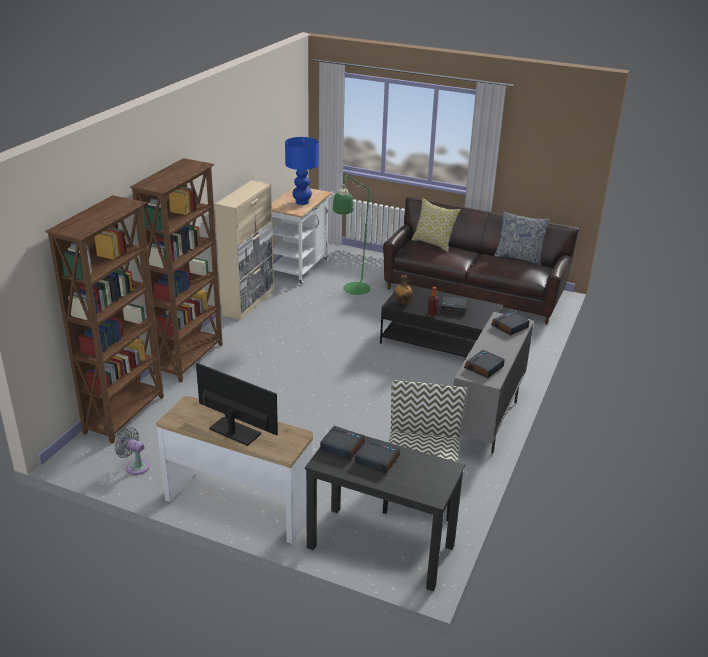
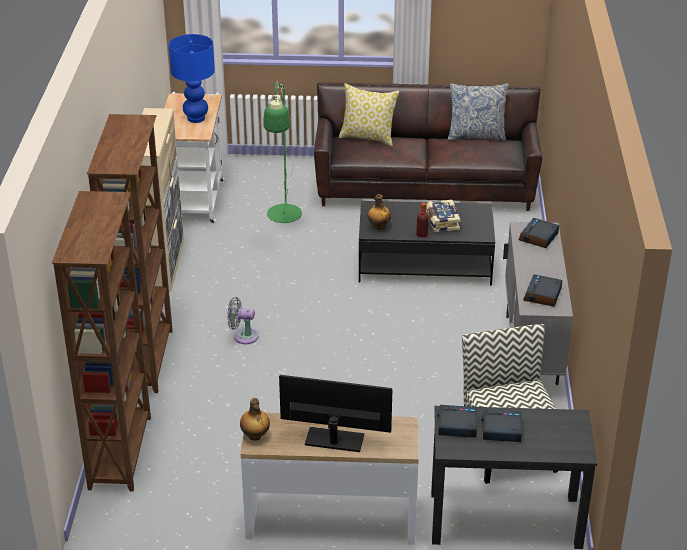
camera: 20 degrees left, 5 degrees up
grey fan [114,427,150,475] -> grey fan moved to [227,297,258,344]
alarm clock [440,296,467,316] -> book [426,200,461,232]
none -> bottle [240,398,270,441]

